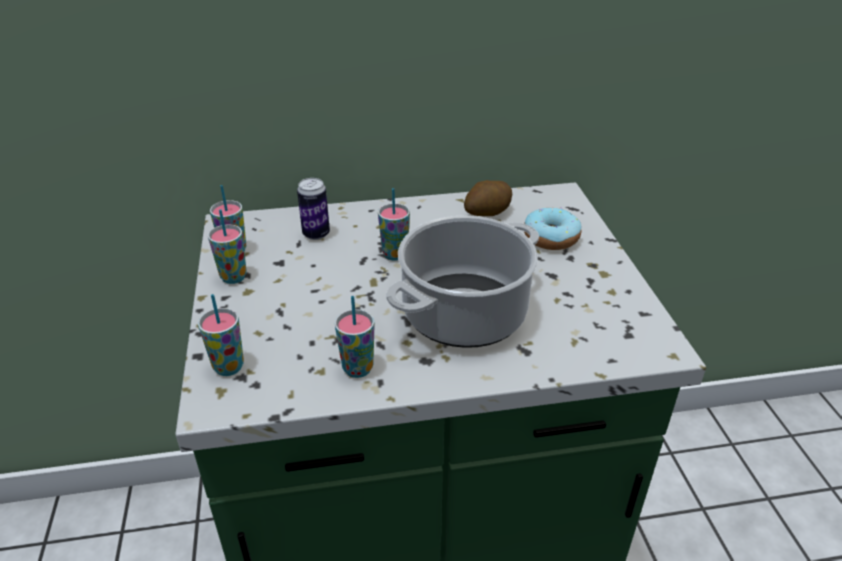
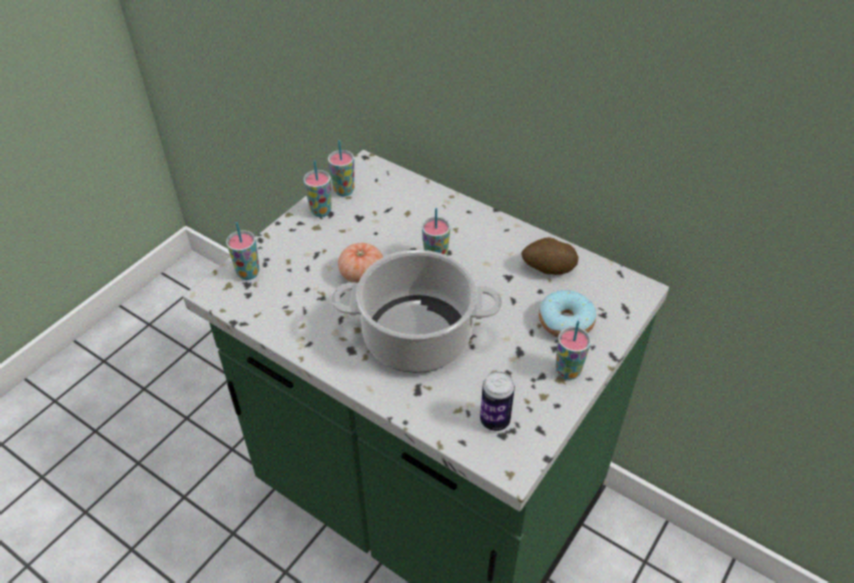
camera: 45 degrees right, 10 degrees up
can [297,178,330,240] -> can moved to [480,371,515,431]
cup [335,296,375,378] -> cup moved to [556,321,591,380]
none -> tomato [338,243,383,283]

